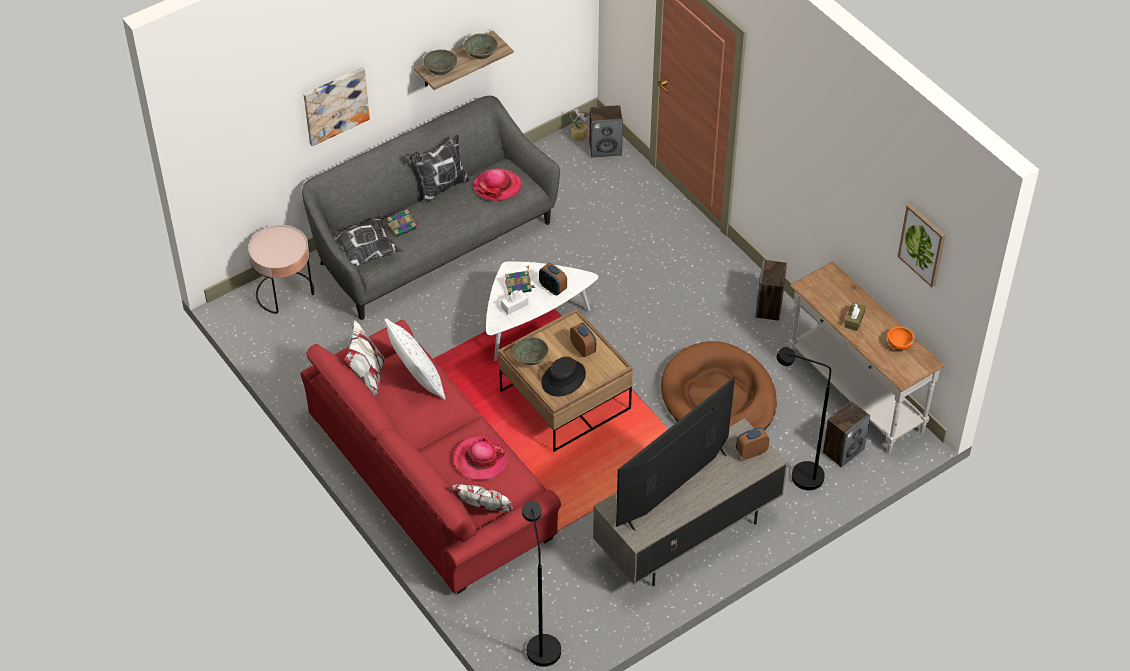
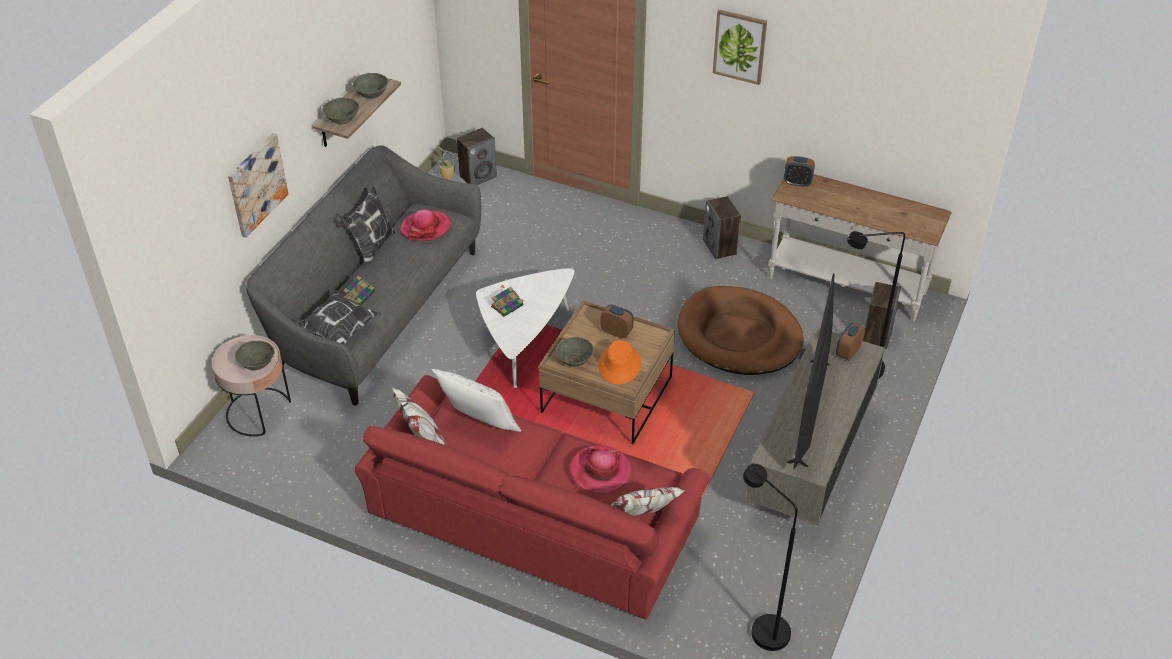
camera: 30 degrees left, 5 degrees down
white tissue box [501,290,528,315] -> none
alarm clock [539,263,567,295] -> alarm clock moved to [784,156,815,187]
black hat [541,357,586,397] -> orange hat [598,340,641,385]
brown tissue box [844,303,866,331] -> none
orange bowl [888,326,914,350] -> none
picture [898,204,945,287] -> picture moved to [713,9,767,85]
none -> grey bowl [235,341,275,370]

